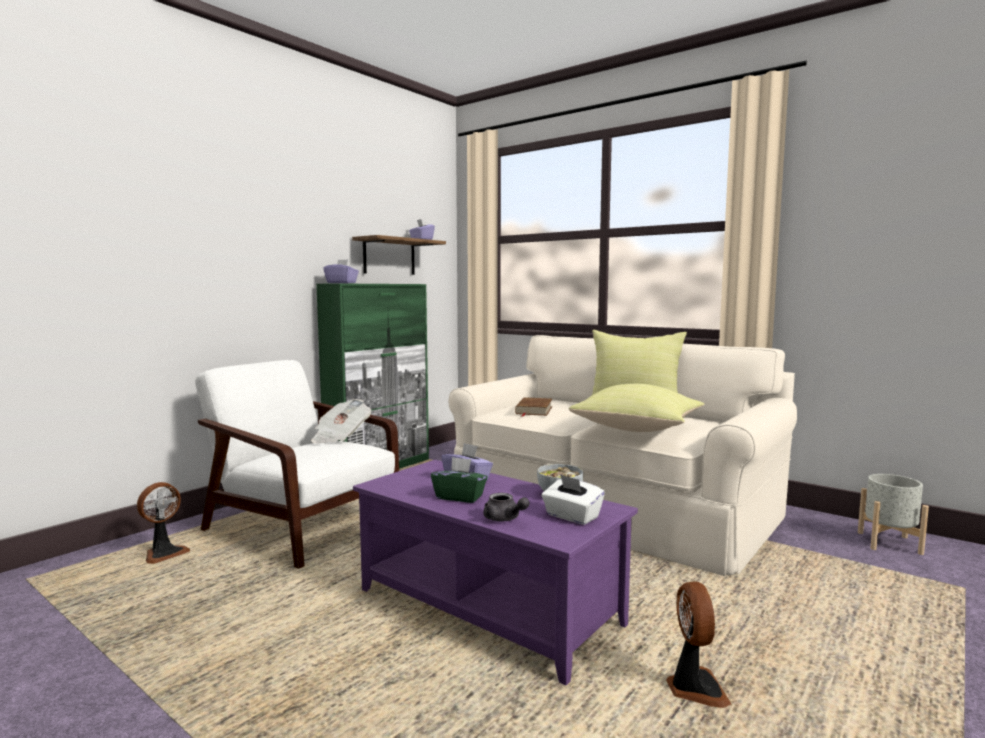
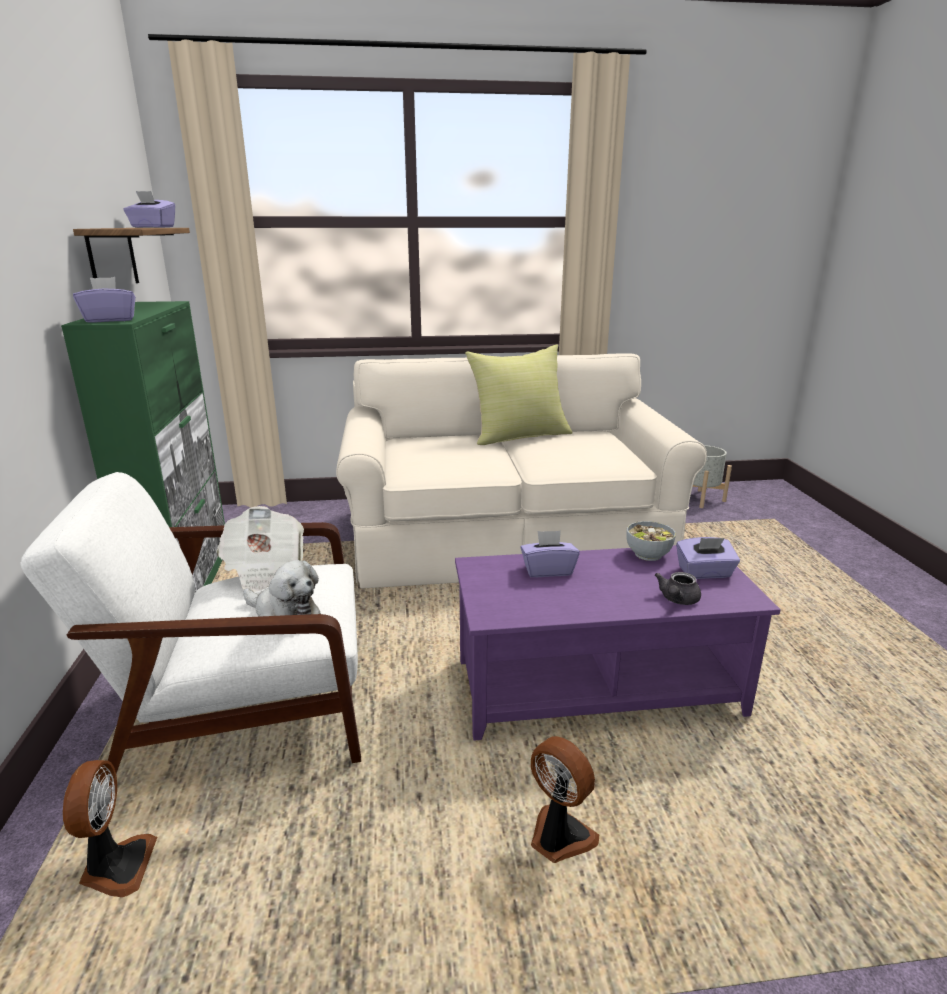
camera: 45 degrees left, 15 degrees up
green tissue box [431,457,487,503] -> none
grey teapot [483,493,530,521] -> grey teapot turned 120 degrees clockwise [655,572,701,605]
brown book [515,397,552,417] -> none
white tissue box [542,474,605,525] -> purple tissue box [676,537,740,579]
yellow pillow [569,384,704,432] -> none
fan [666,581,731,708] -> fan moved to [531,736,599,863]
none -> plush toy [243,560,321,617]

